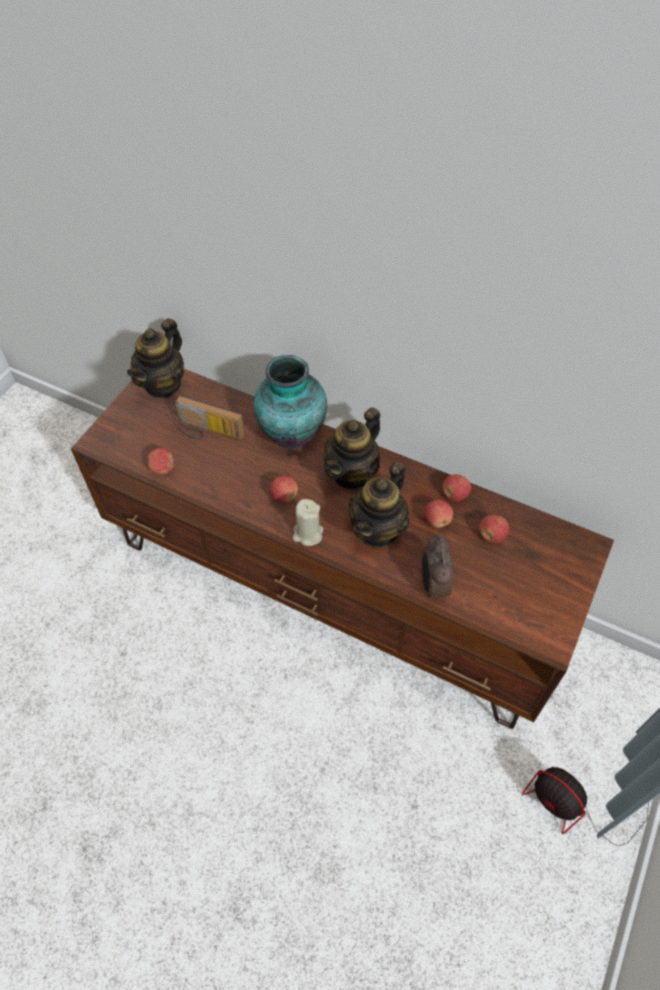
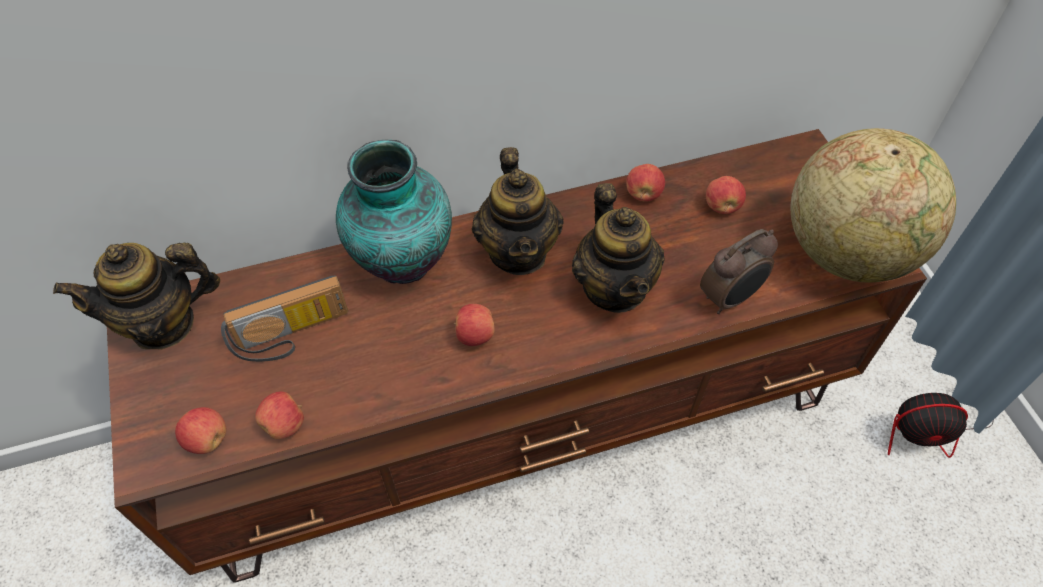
camera: 45 degrees left, 0 degrees up
teapot [127,318,184,398] -> teapot turned 90 degrees clockwise [53,243,220,350]
beige candle [292,499,323,546] -> none
alarm clock [422,534,453,599] -> alarm clock turned 75 degrees counterclockwise [700,229,778,314]
apple [424,500,453,528] -> apple moved to [175,407,226,454]
none -> globe [791,128,956,283]

